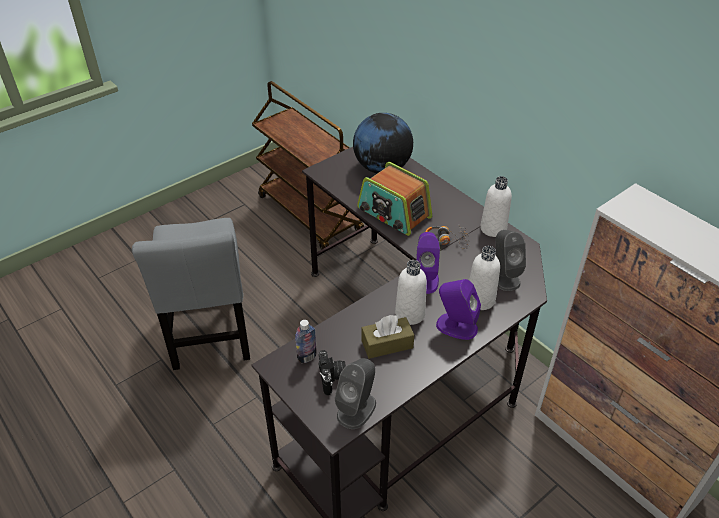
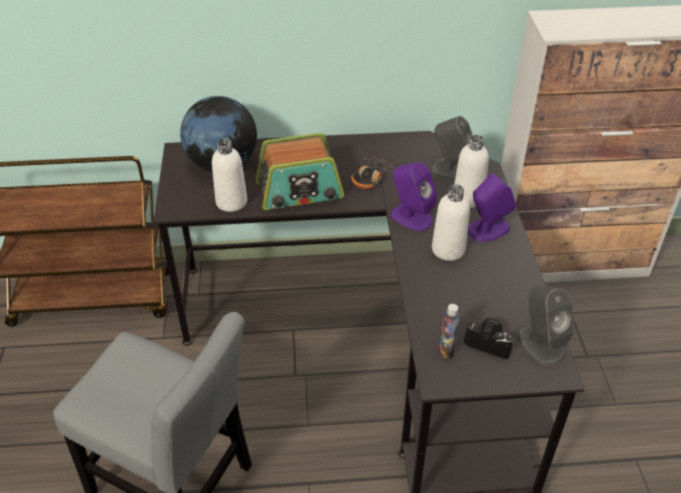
camera: 55 degrees left, 0 degrees up
brown tissue box [361,315,414,359] -> none
white bottle [480,176,512,237] -> white bottle moved to [212,138,247,212]

